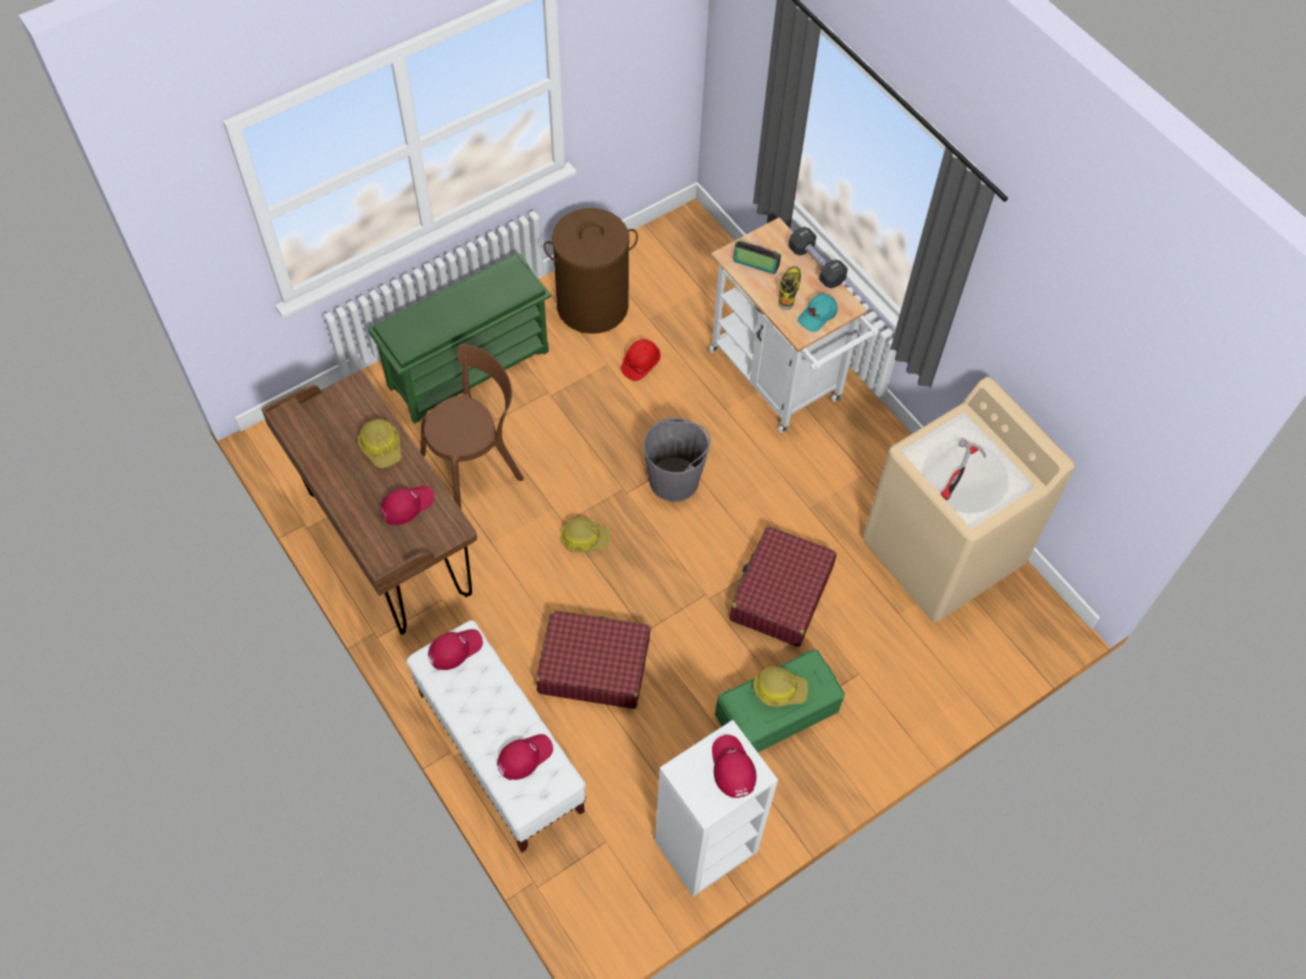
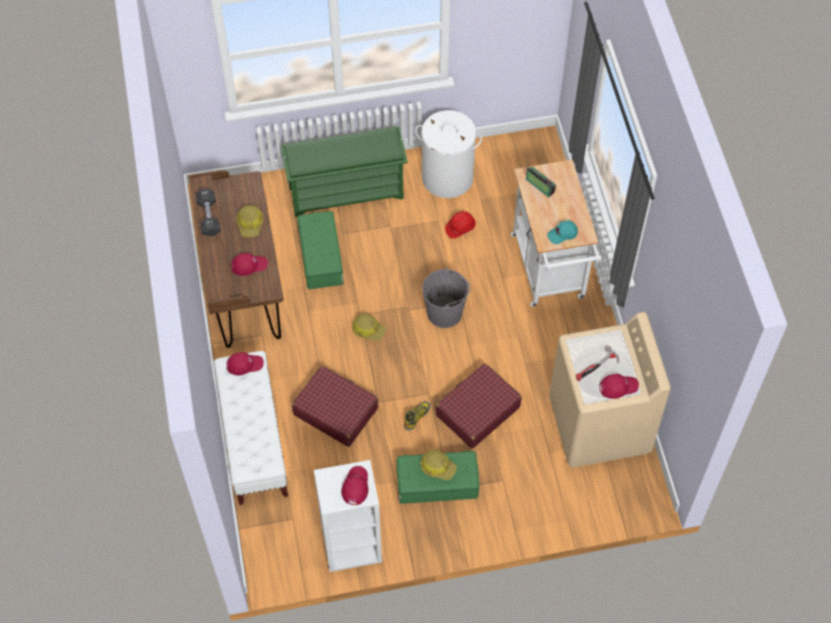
camera: 25 degrees right, 0 degrees up
brown chair [420,344,524,509] -> green storage box [297,211,344,289]
red cap [497,734,553,780] -> red cap moved to [599,374,639,399]
brown laundry basket [543,208,638,334] -> white laundry basket [415,110,482,198]
boot [778,266,801,310] -> boot moved to [404,401,431,431]
black dumbbell [788,227,848,288] -> black dumbbell moved to [196,189,221,237]

